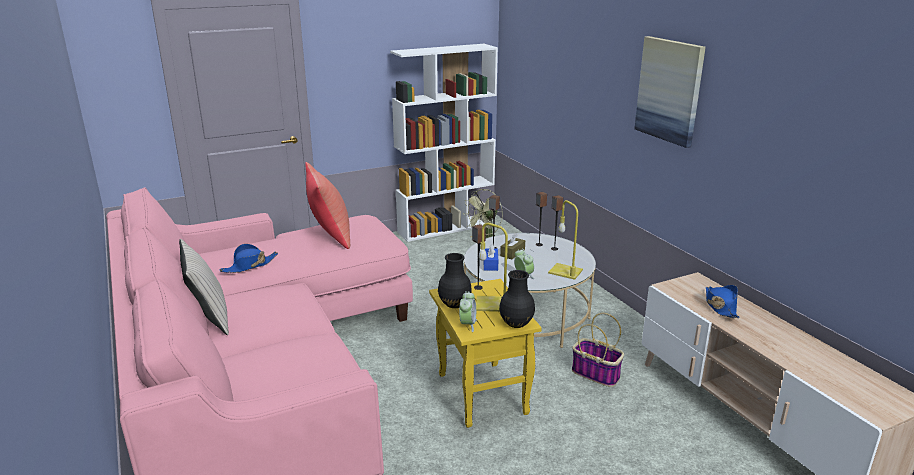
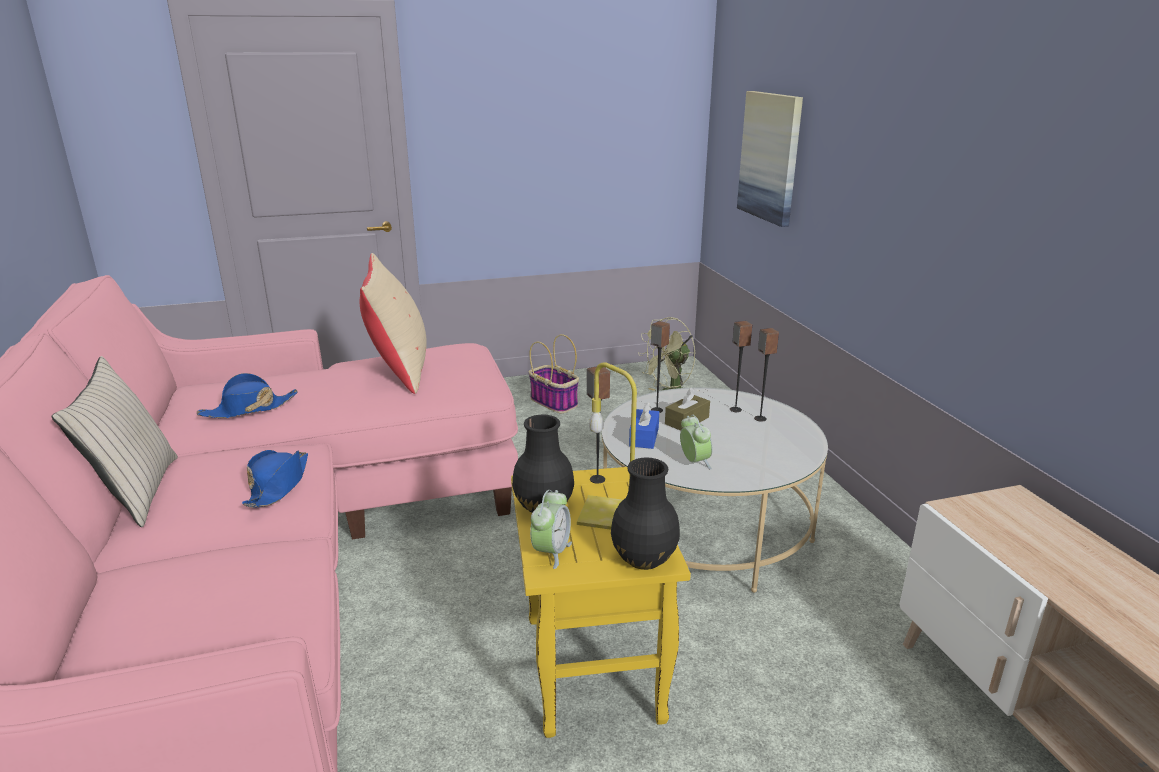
camera: 10 degrees right, 0 degrees up
red pillow [305,162,350,249] -> beige pillow [360,253,427,394]
white bookcase [390,44,498,242] -> none
yellow table lamp [548,200,583,280] -> none
basket [572,313,624,387] -> basket moved to [529,334,579,413]
picture [634,36,706,148] -> picture moved to [737,91,803,227]
blue hat [706,285,740,318] -> blue hat moved to [242,450,308,508]

